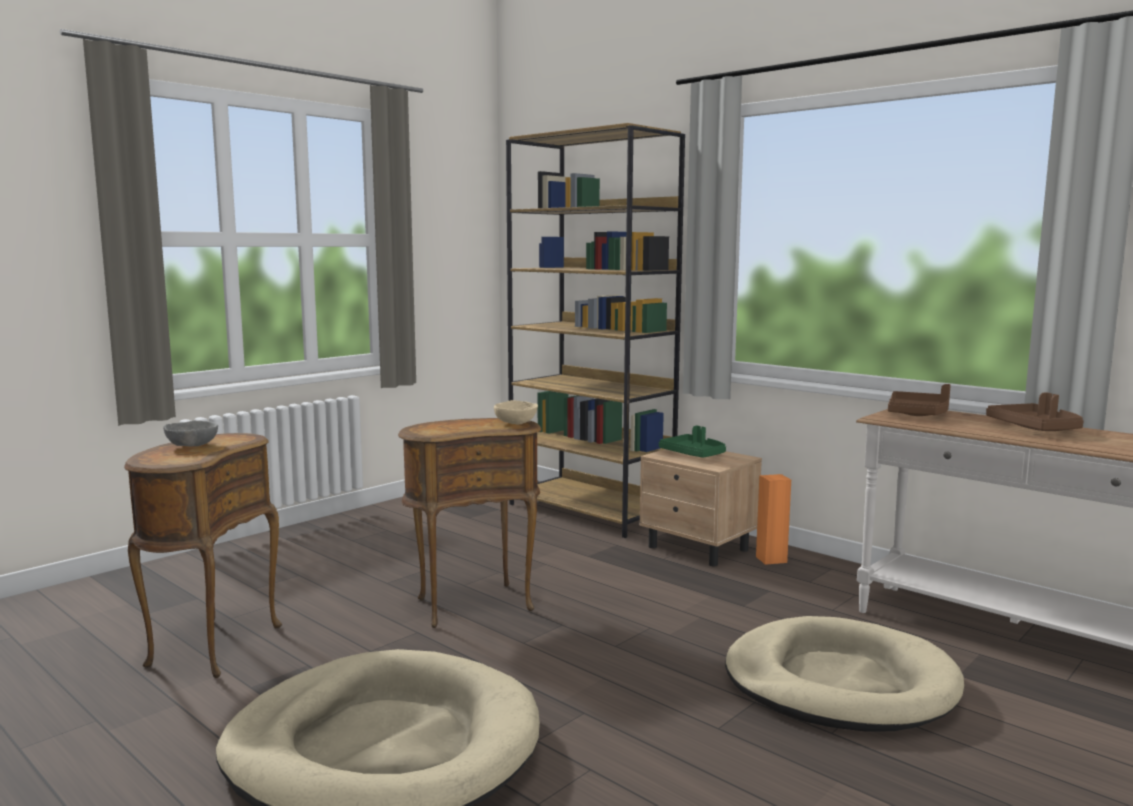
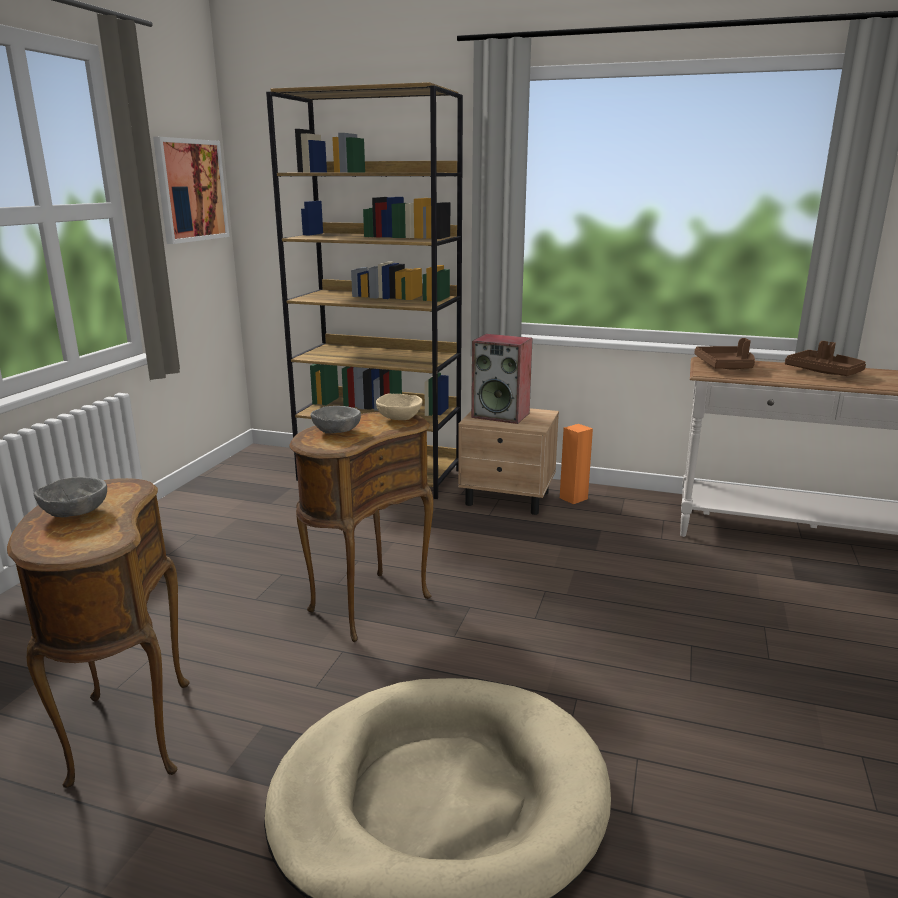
camera: 25 degrees left, 10 degrees up
green tray [659,426,726,458] -> speaker [471,334,533,424]
beige dog bed [725,616,964,732] -> none
none -> picture [153,137,229,244]
none -> grey bowl [310,406,361,434]

